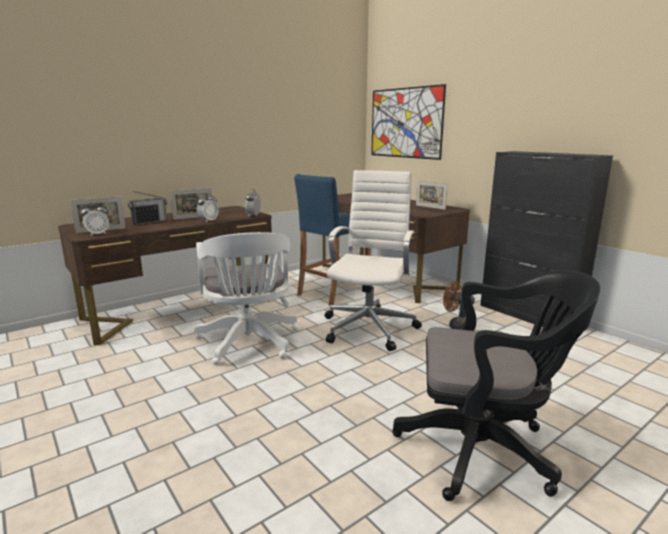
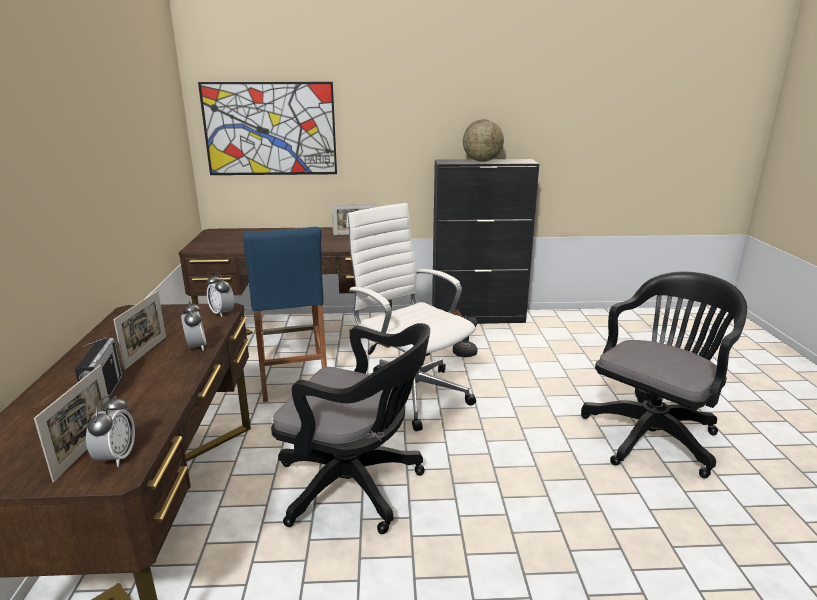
camera: 55 degrees left, 5 degrees up
white office chair [194,232,299,365] -> black office chair [271,323,430,534]
none -> globe [463,119,504,162]

